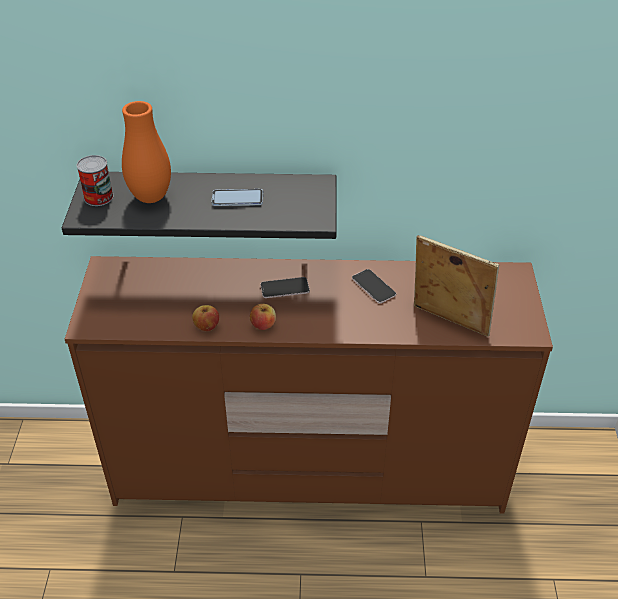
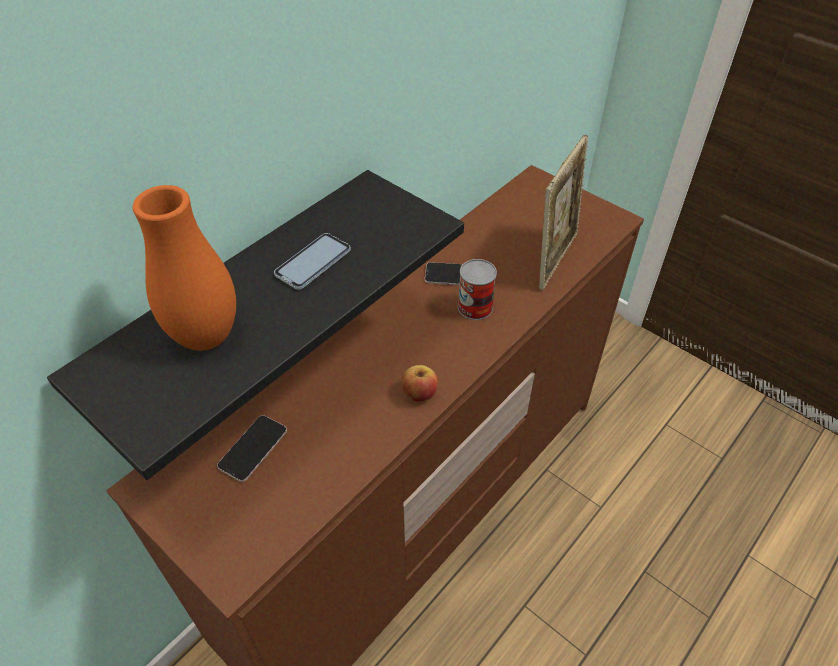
camera: 50 degrees left, 5 degrees up
can [77,155,114,206] -> can moved to [458,259,497,320]
apple [192,305,219,331] -> none
phone [260,277,310,298] -> phone moved to [217,415,287,482]
picture frame [414,235,499,337] -> picture frame turned 135 degrees clockwise [539,135,588,290]

